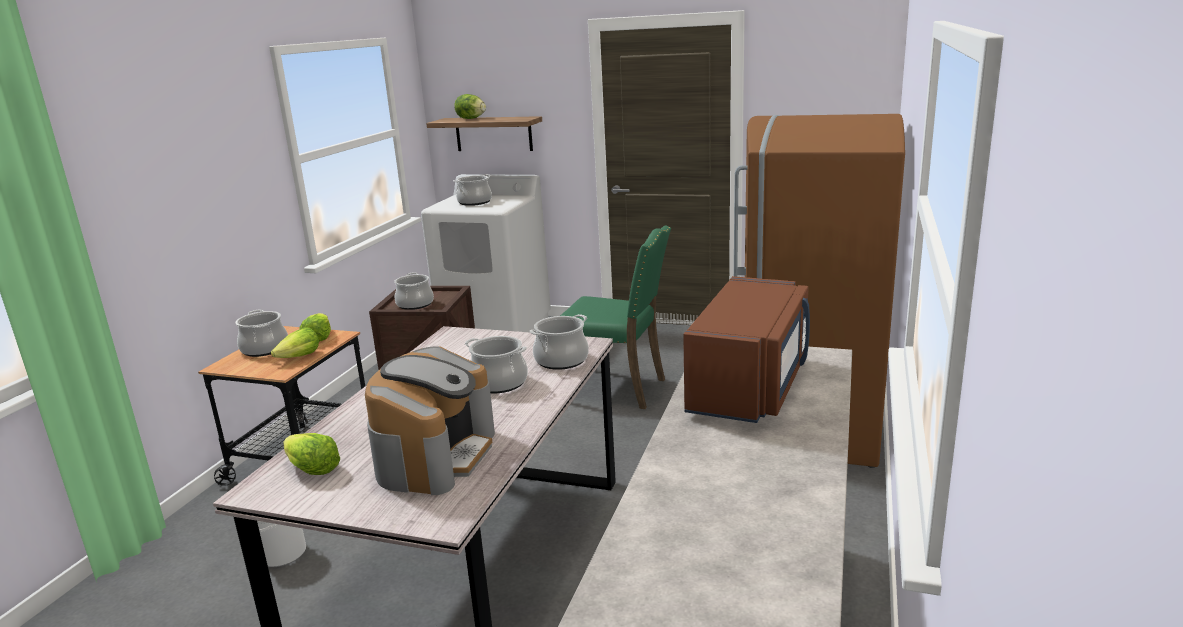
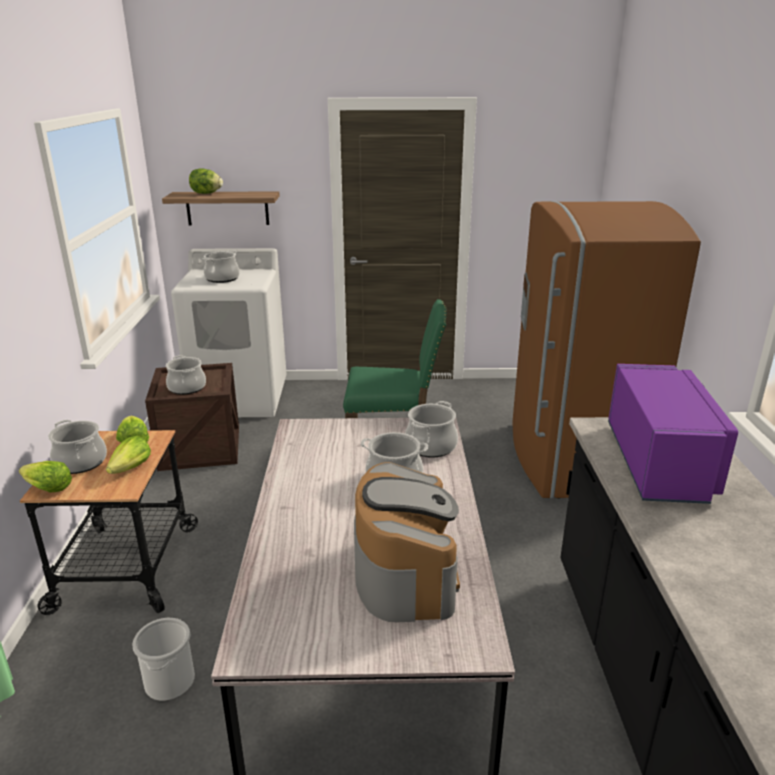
camera: 20 degrees left, 5 degrees up
lettuce [284,433,340,475] -> lettuce moved to [19,461,72,492]
brown microwave [683,276,810,423] -> purple microwave [608,364,738,504]

